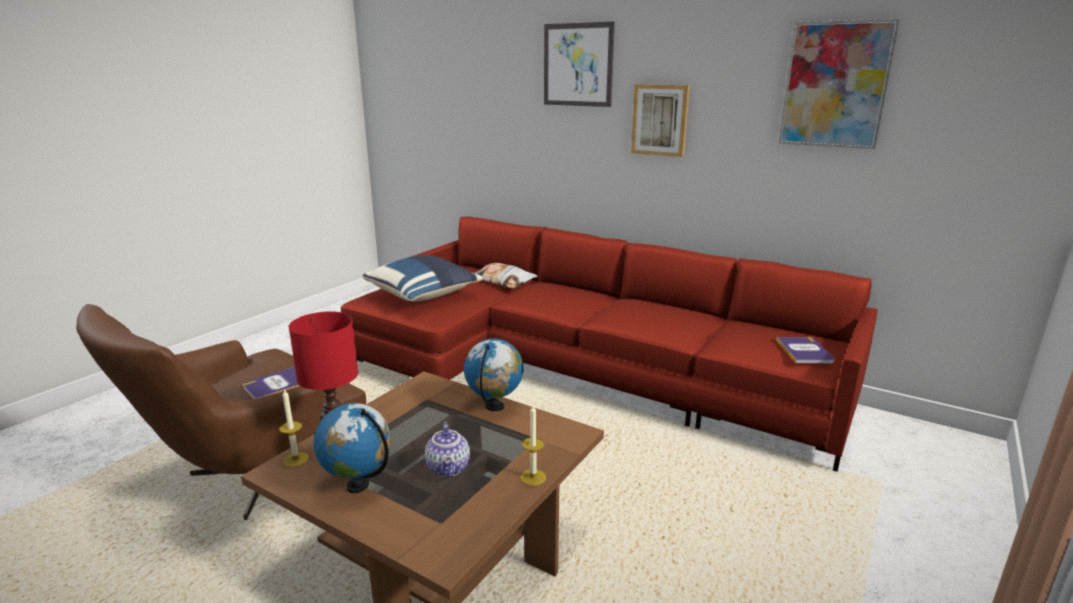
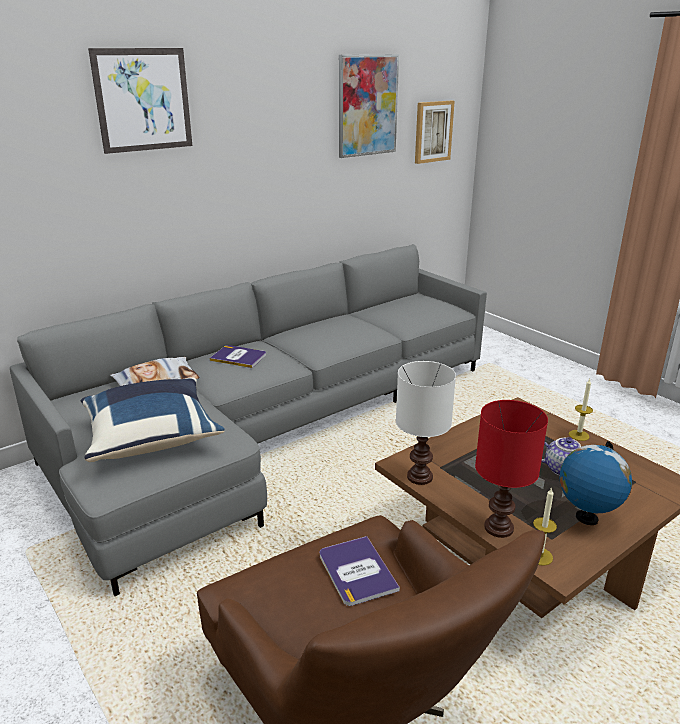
camera: 70 degrees left, 5 degrees up
red sofa [341,217,878,472] -> grey sofa [10,244,487,596]
globe [464,339,523,411] -> none
picture [631,84,690,157] -> picture moved to [415,101,455,164]
book [776,337,835,363] -> book moved to [210,345,266,368]
none -> white table lamp [396,361,456,485]

